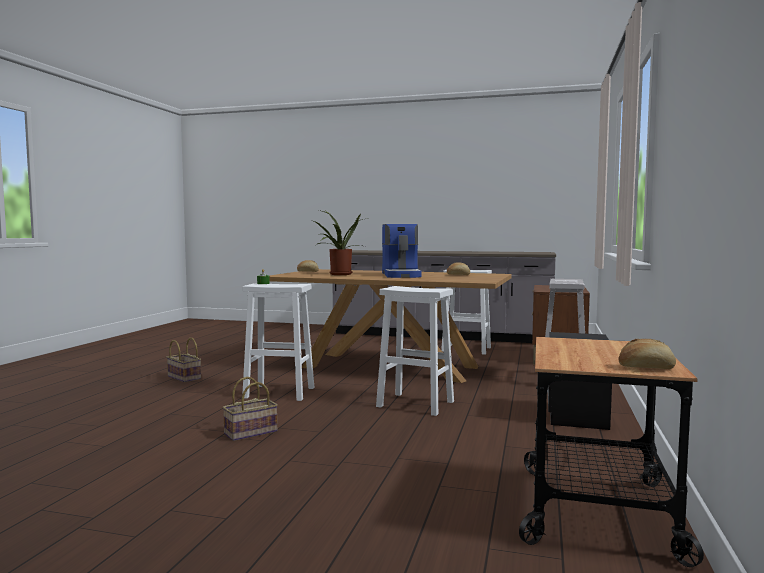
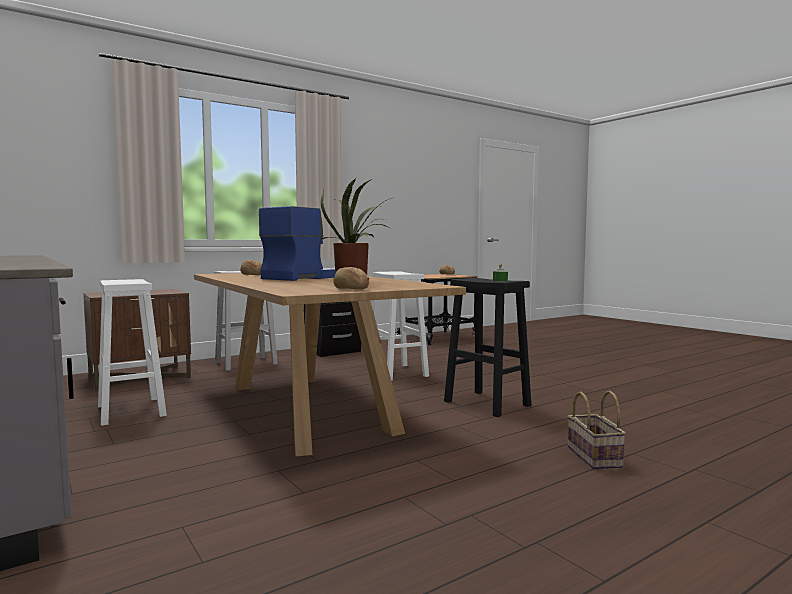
camera: 140 degrees left, 0 degrees up
basket [223,377,278,441] -> none
white stool [242,283,314,401] -> black stool [444,278,531,417]

